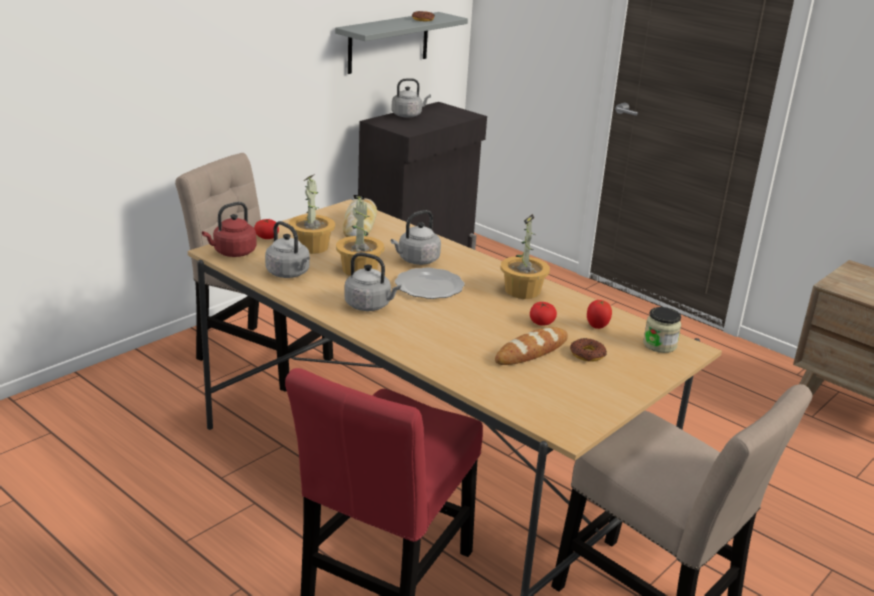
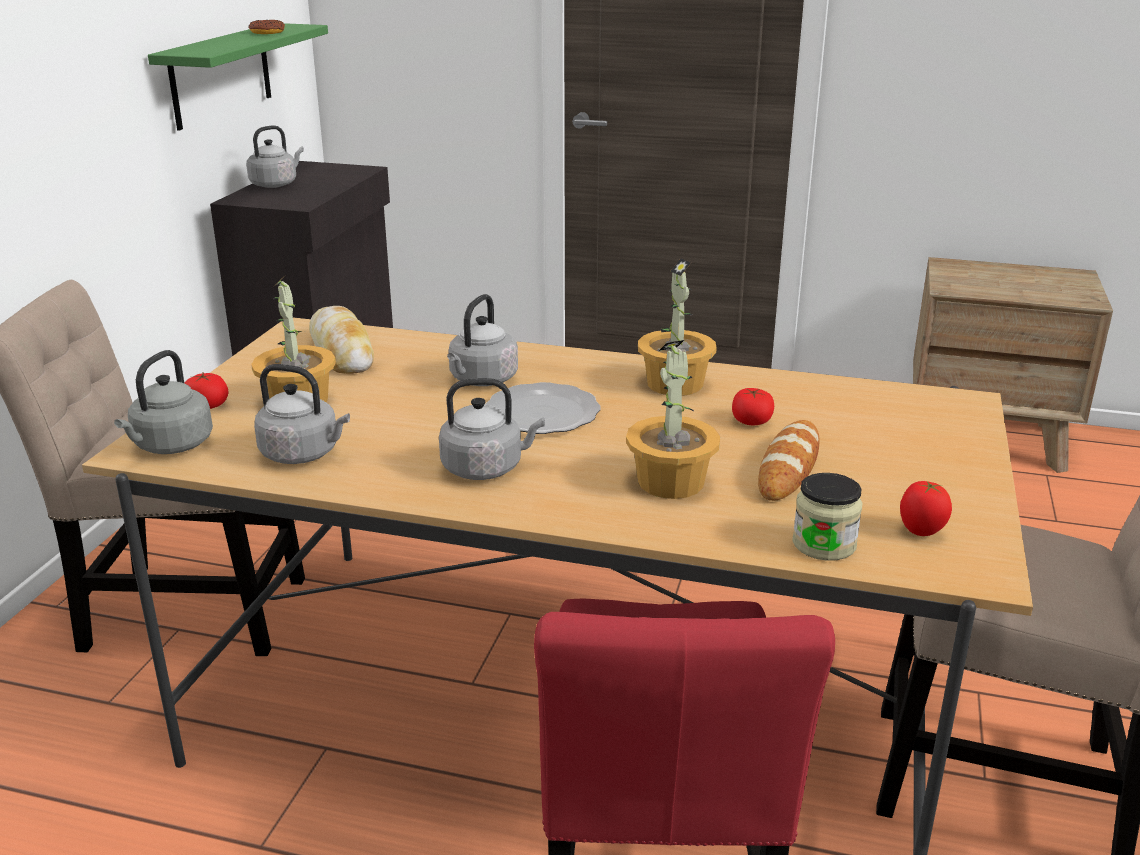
camera: 25 degrees left, 0 degrees up
red kettle [202,202,257,257] -> grey kettle [114,350,213,454]
grey shelf [335,12,468,74] -> green shelf [148,23,328,131]
potted plant [336,195,384,276] -> potted plant moved to [626,340,720,499]
donut [570,338,607,361] -> none
tomato [587,300,612,329] -> tomato moved to [900,481,952,536]
jar [643,307,681,353] -> jar moved to [792,473,862,561]

